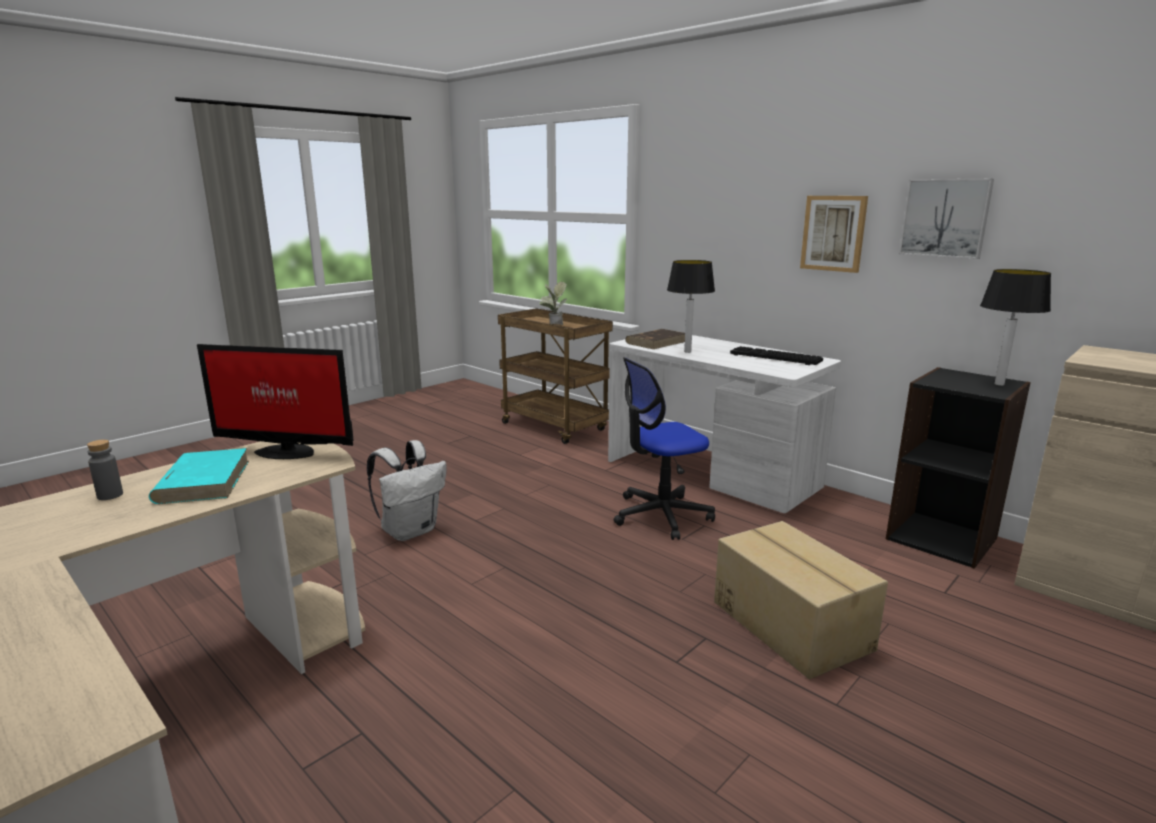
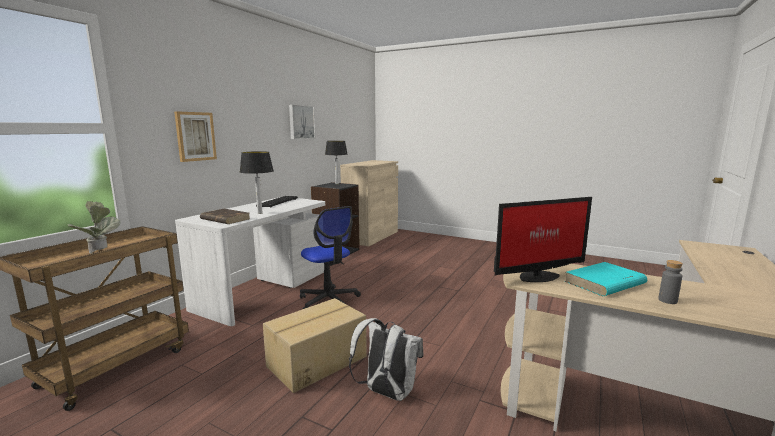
camera: 105 degrees left, 5 degrees down
monitor [197,344,353,459] -> monitor turned 75 degrees clockwise [494,197,592,282]
cardboard box [714,521,888,679] -> cardboard box moved to [263,298,367,393]
picture [800,196,868,273] -> picture moved to [174,111,217,162]

